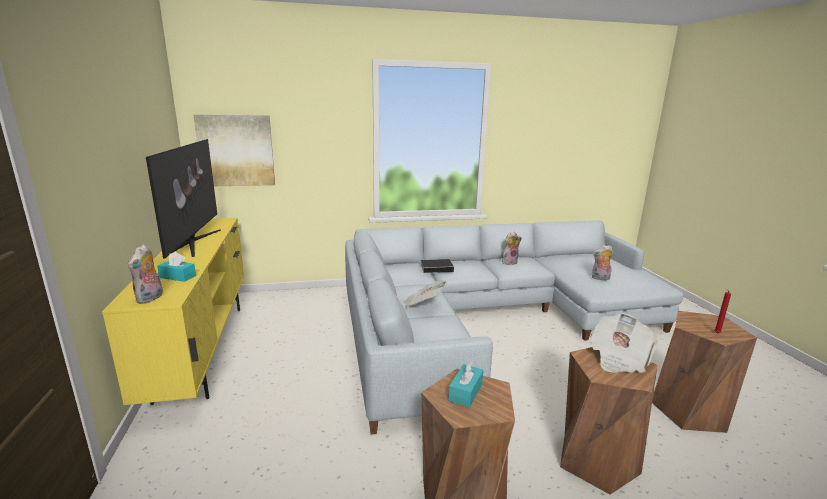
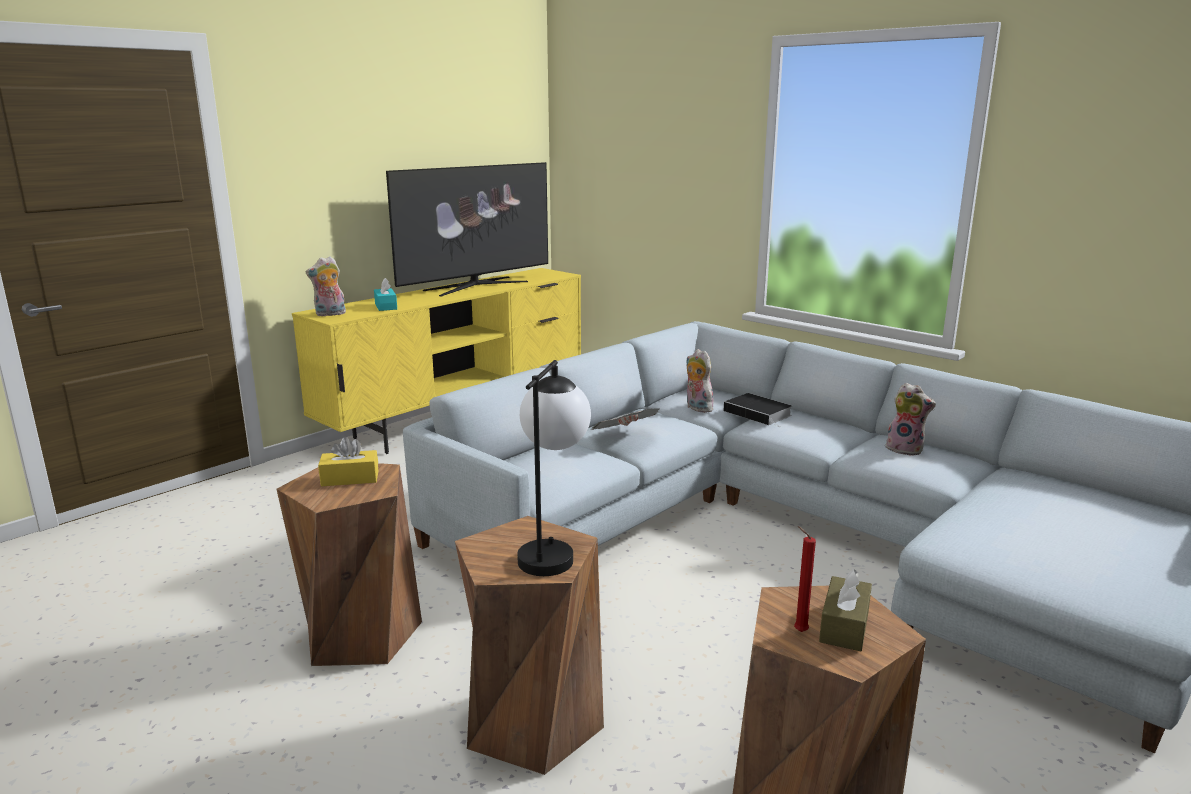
camera: 55 degrees right, 0 degrees up
picture [194,114,275,186] -> none
turquoise tissue box [448,361,483,407] -> yellow tissue box [318,437,378,487]
newspaper [590,313,658,373] -> table lamp [517,360,591,576]
plush toy [592,245,613,280] -> plush toy moved to [686,349,716,413]
none -> brown tissue box [819,568,872,651]

